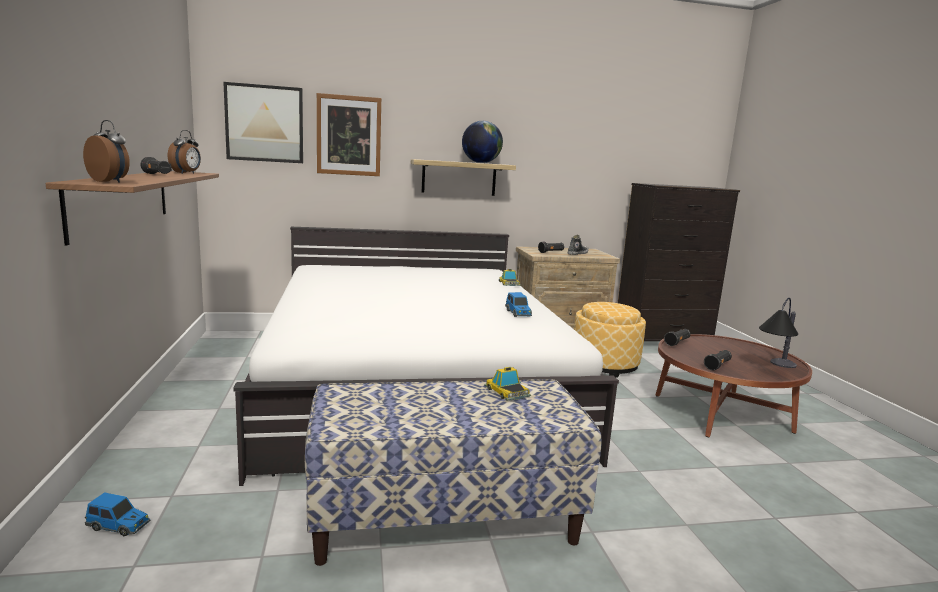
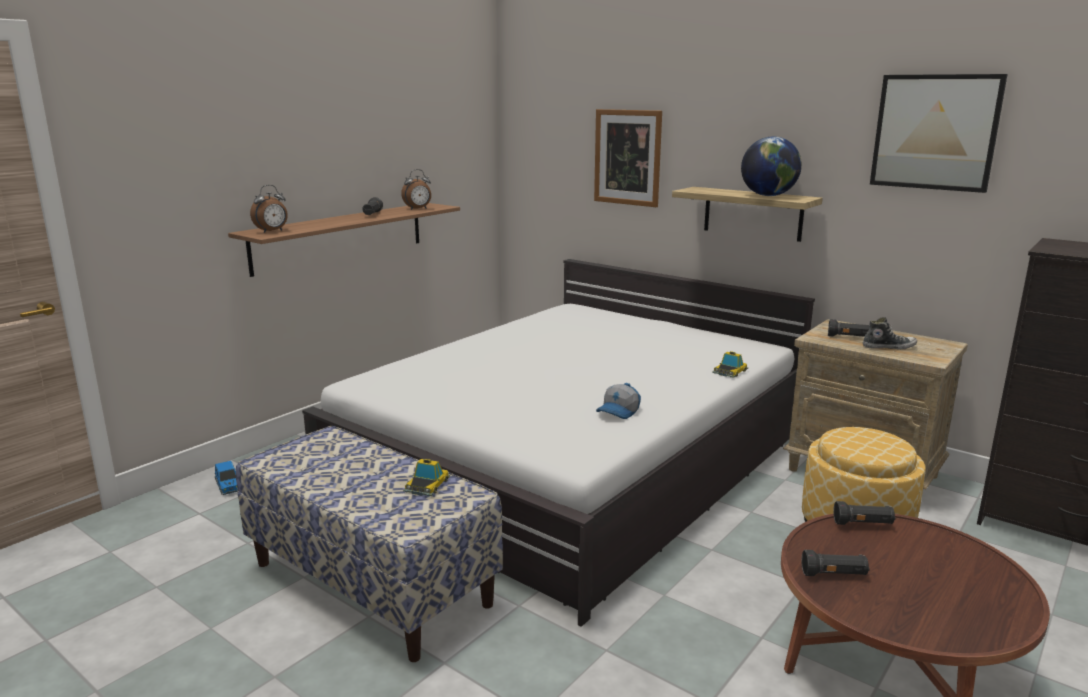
camera: 50 degrees right, 5 degrees up
alarm clock [83,120,130,183] -> alarm clock turned 60 degrees clockwise [250,185,288,233]
picture [223,82,303,163] -> picture moved to [870,74,1008,193]
toy car [505,292,532,317] -> cap [596,383,641,419]
table lamp [759,298,798,368] -> none

